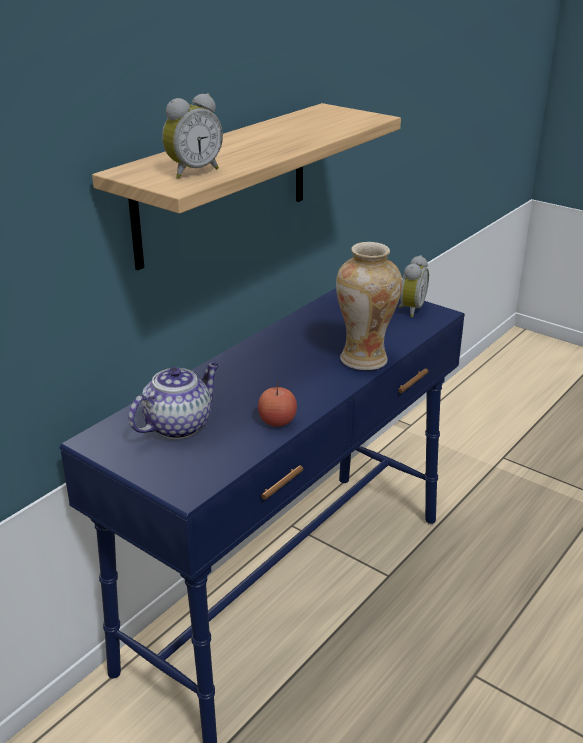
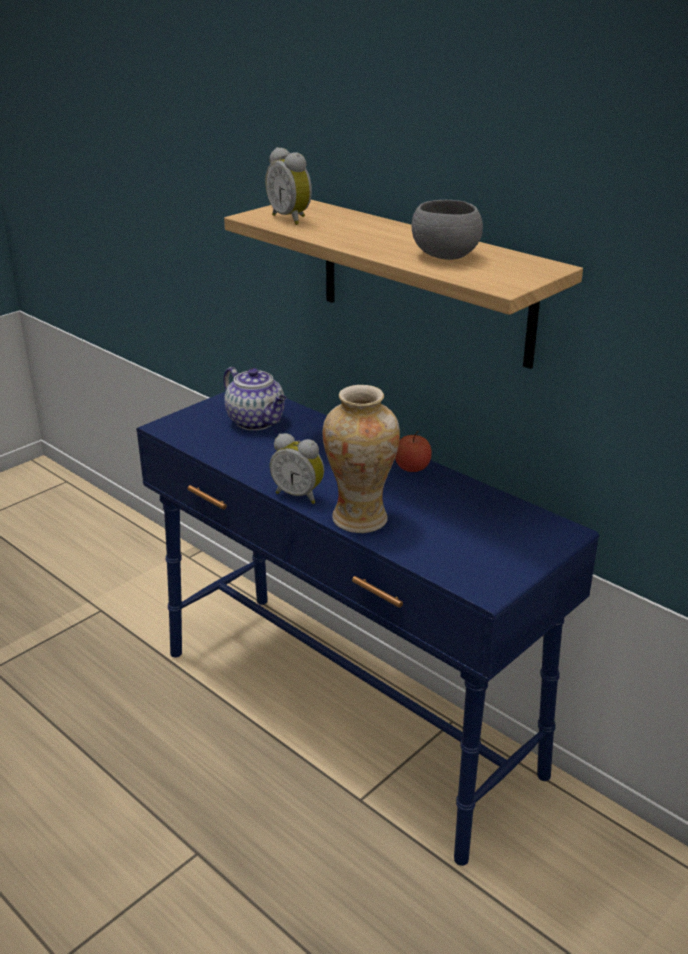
camera: 95 degrees right, 0 degrees up
apple [258,381,297,427] -> apple moved to [395,431,432,472]
alarm clock [399,255,429,317] -> alarm clock moved to [270,433,324,504]
none -> grey bowl [412,200,483,260]

